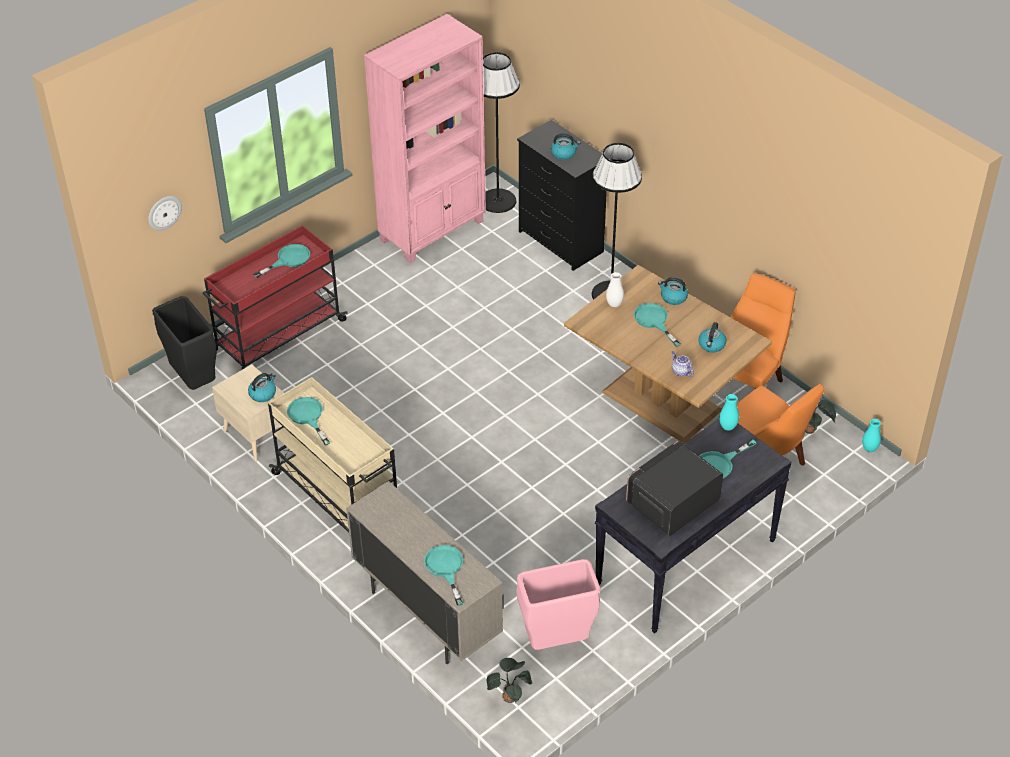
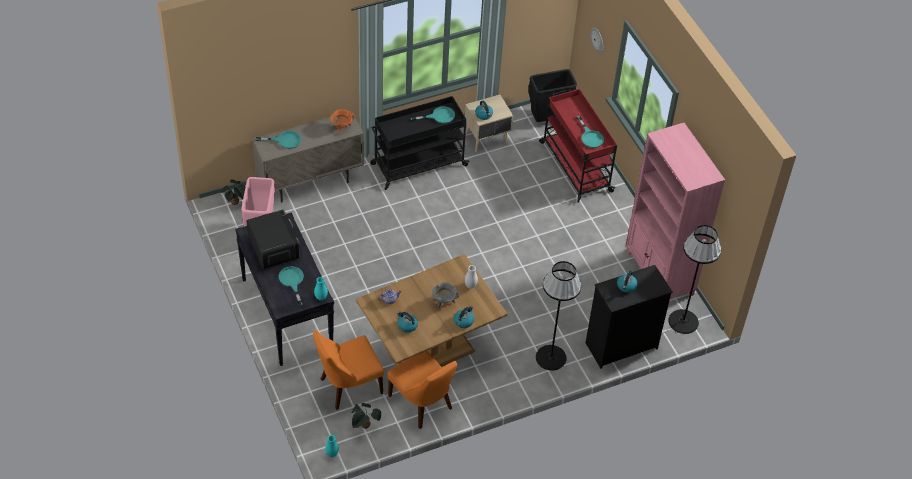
camera: 105 degrees right, 5 degrees up
beige cart [268,377,397,533] -> black cart [370,96,469,190]
turquoise frying pan [634,303,681,347] -> grey cooking pot [432,282,459,308]
none -> orange cooking pot [330,109,355,134]

